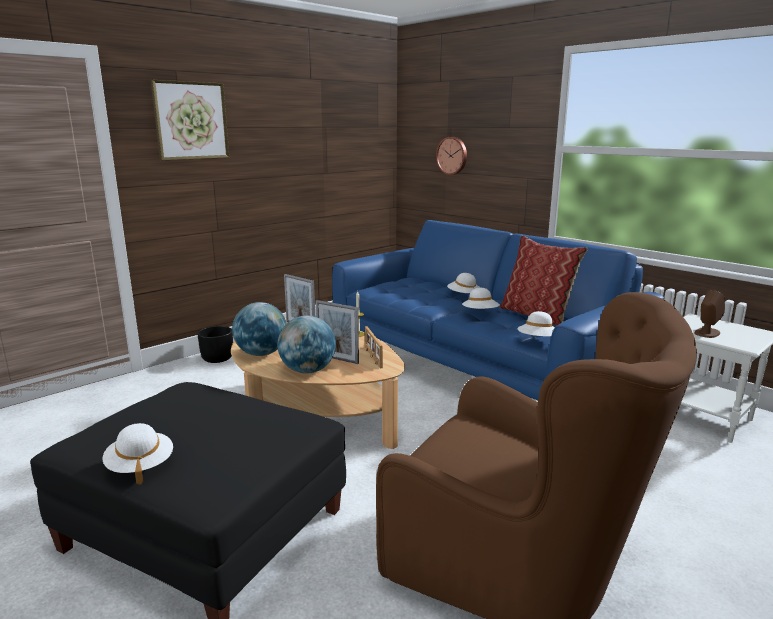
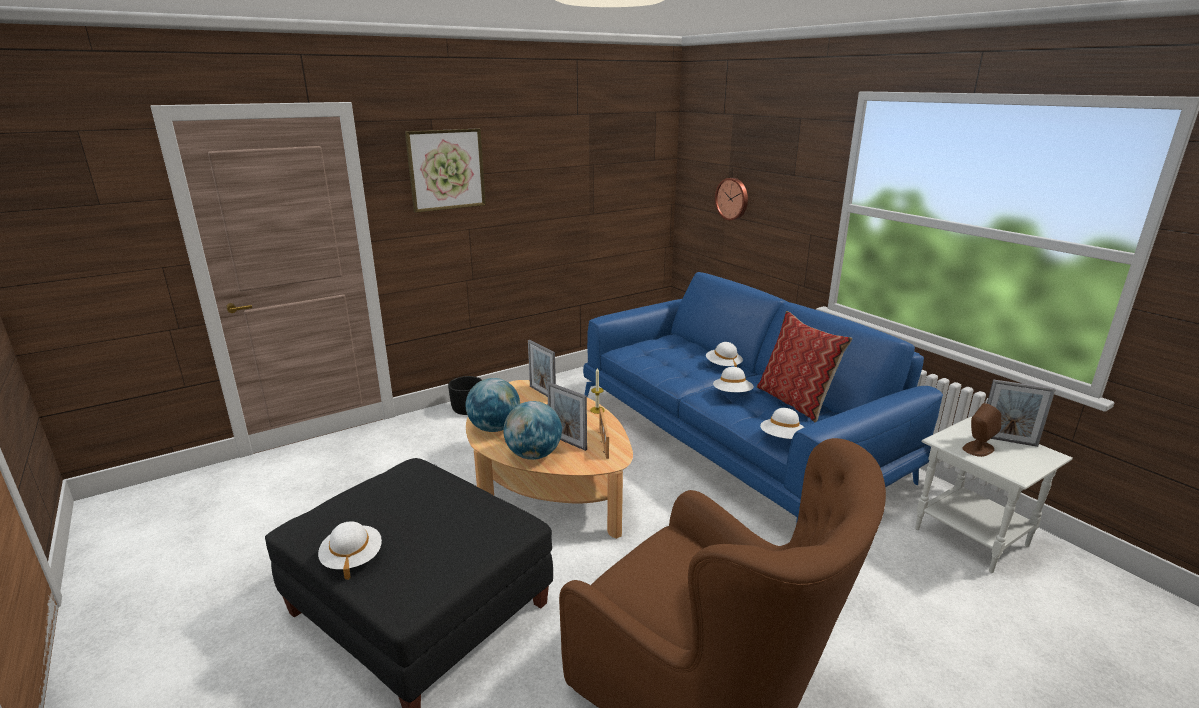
camera: 10 degrees right, 5 degrees up
none -> picture frame [987,379,1056,447]

